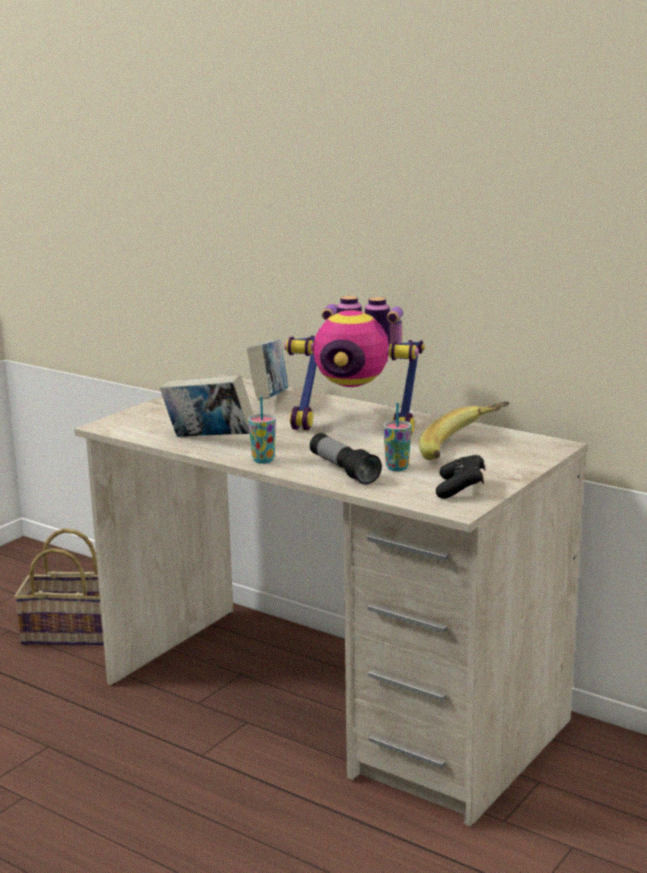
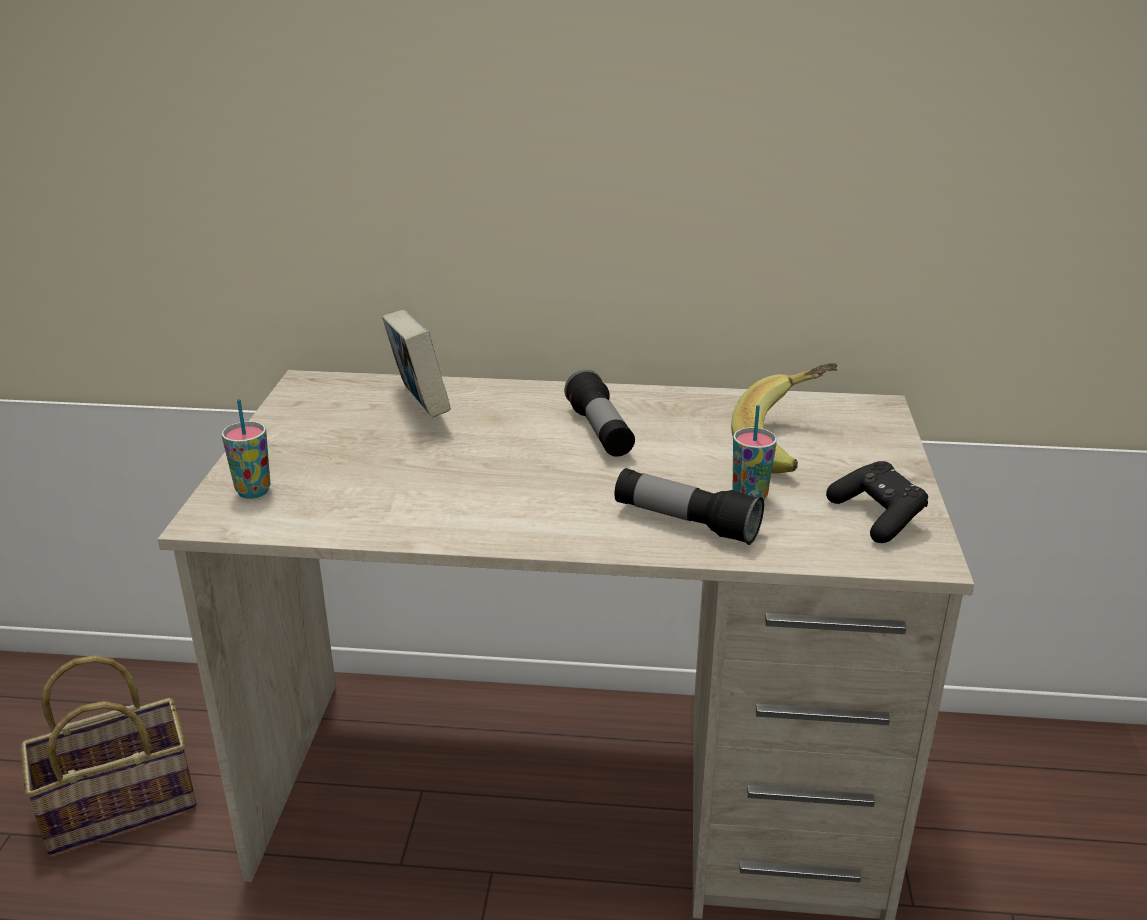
camera: 30 degrees left, 10 degrees up
book [160,375,254,437] -> none
cup [248,396,276,464] -> cup moved to [222,399,270,499]
toy robot [284,296,425,435] -> flashlight [564,370,635,457]

